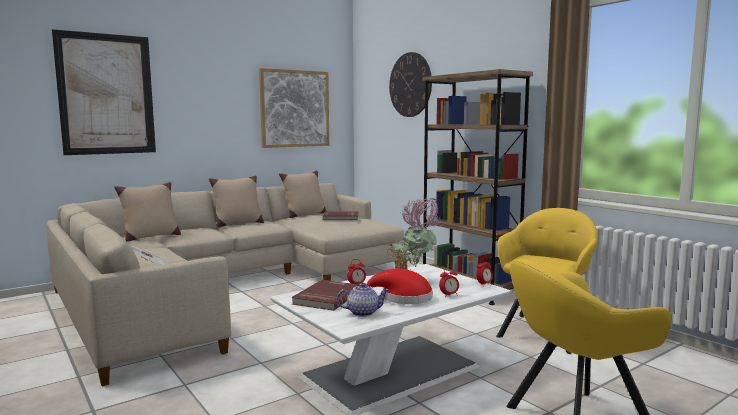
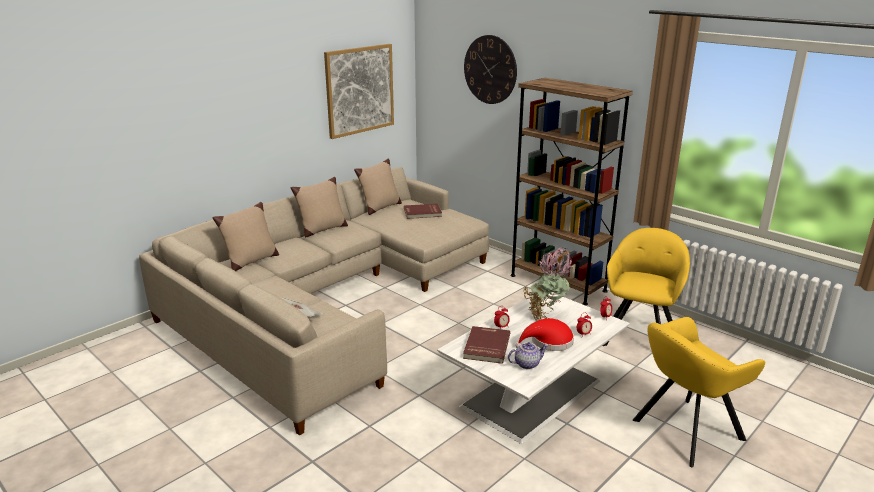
camera: 10 degrees left, 15 degrees up
picture [52,29,156,155] -> none

